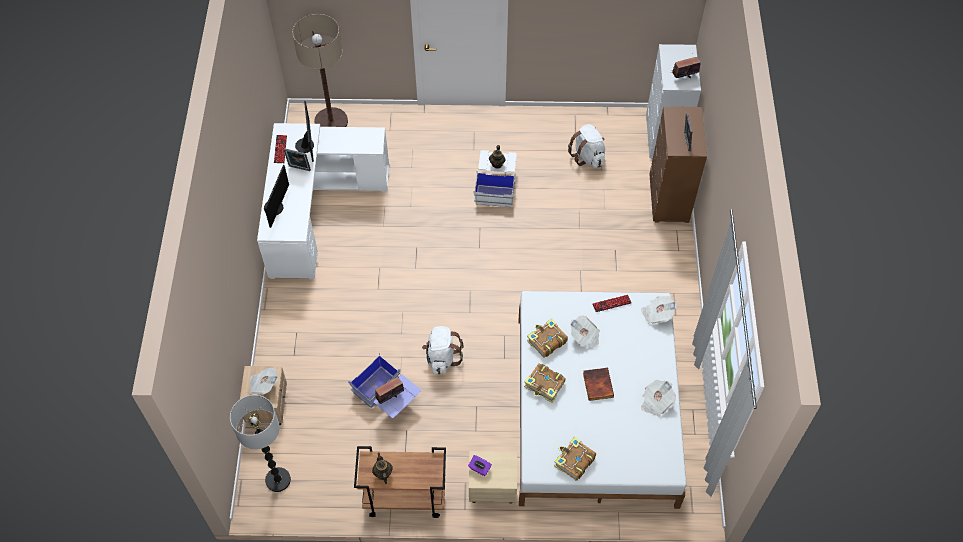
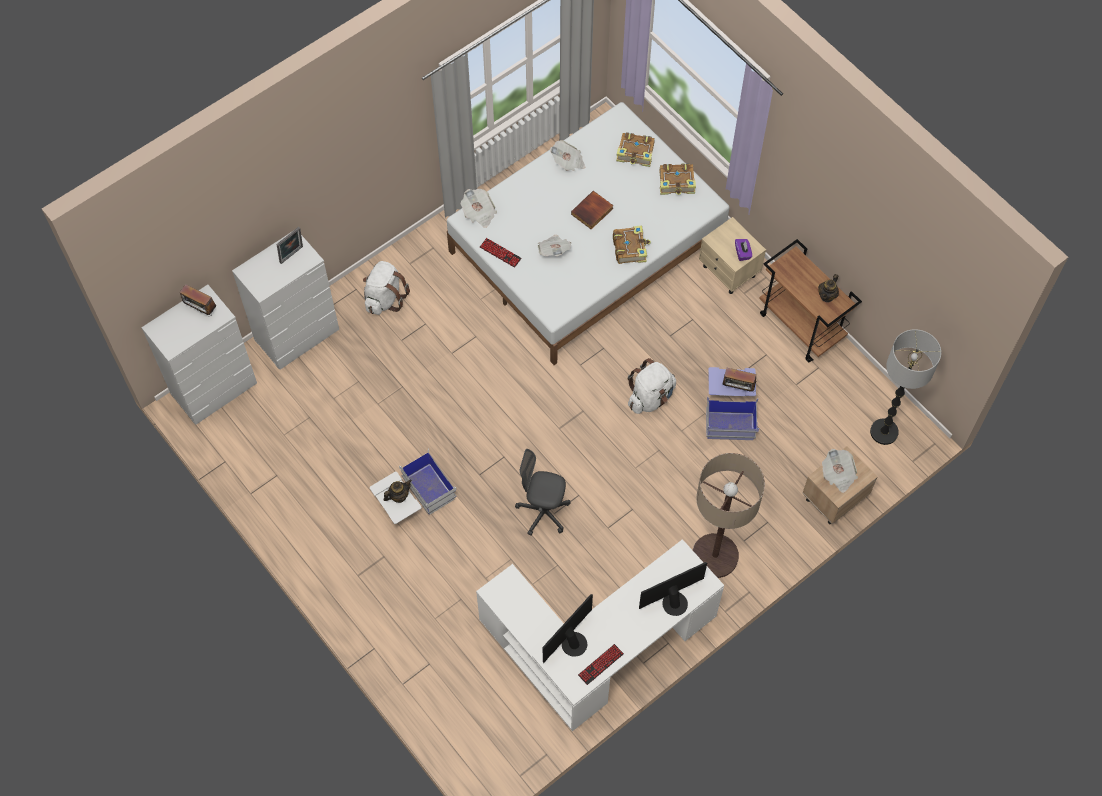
camera: 130 degrees left, 5 degrees up
picture frame [284,148,311,171] -> none
floor lamp [292,14,348,127] -> floor lamp moved to [693,453,765,578]
book [527,319,568,358] -> book moved to [616,132,655,167]
white backpack [568,124,605,168] -> white backpack moved to [363,261,410,315]
brown dresser [649,107,707,223] -> white dresser [232,231,339,369]
none -> grey office chair [515,449,570,536]

